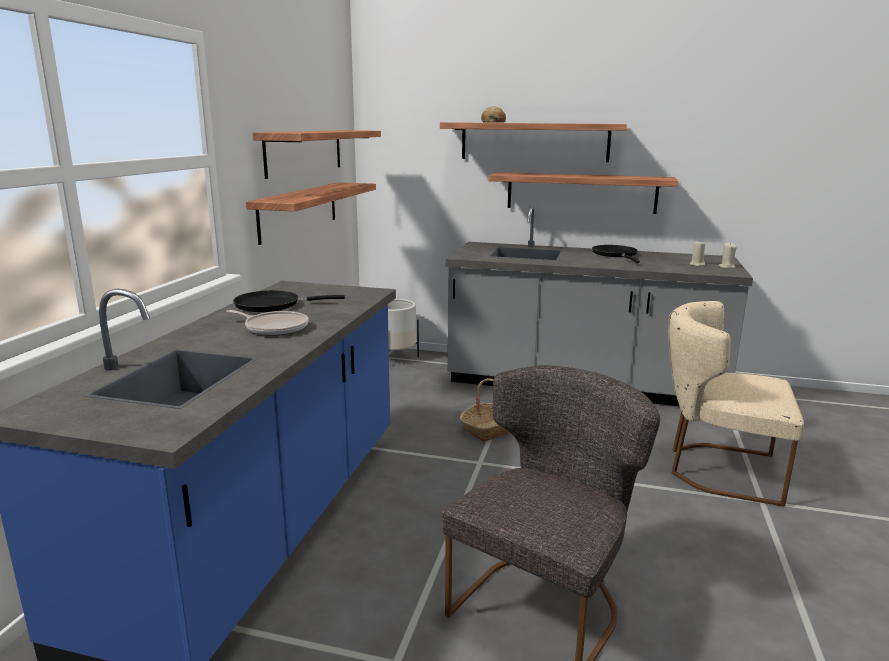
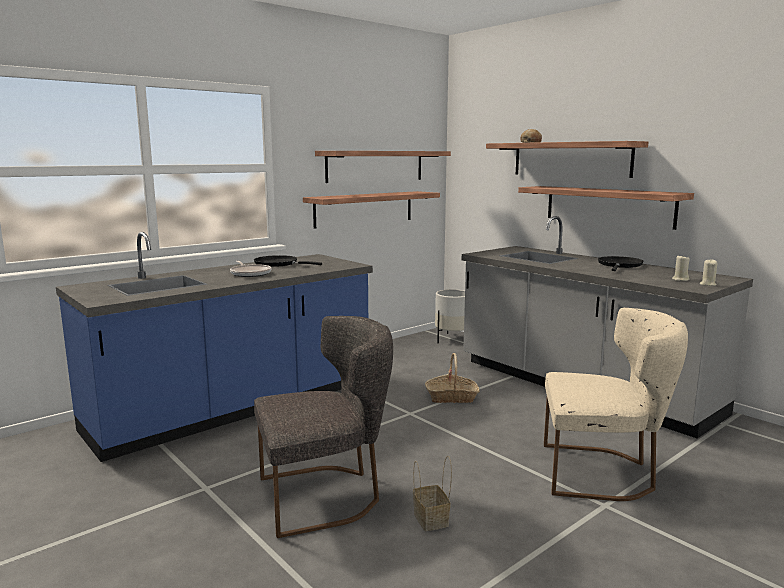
camera: 35 degrees right, 5 degrees down
beige chair [668,301,804,507] -> beige chair turned 135 degrees clockwise [544,308,688,501]
none -> basket [413,455,452,531]

